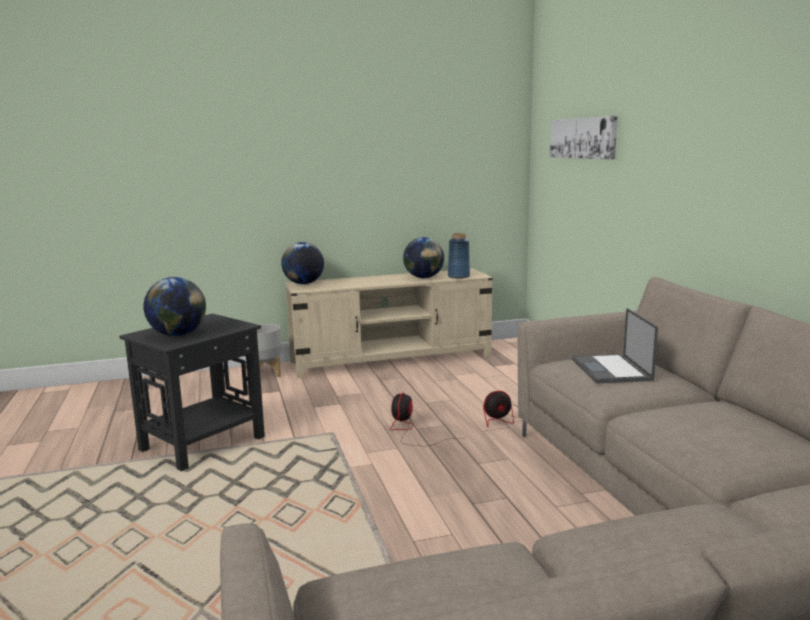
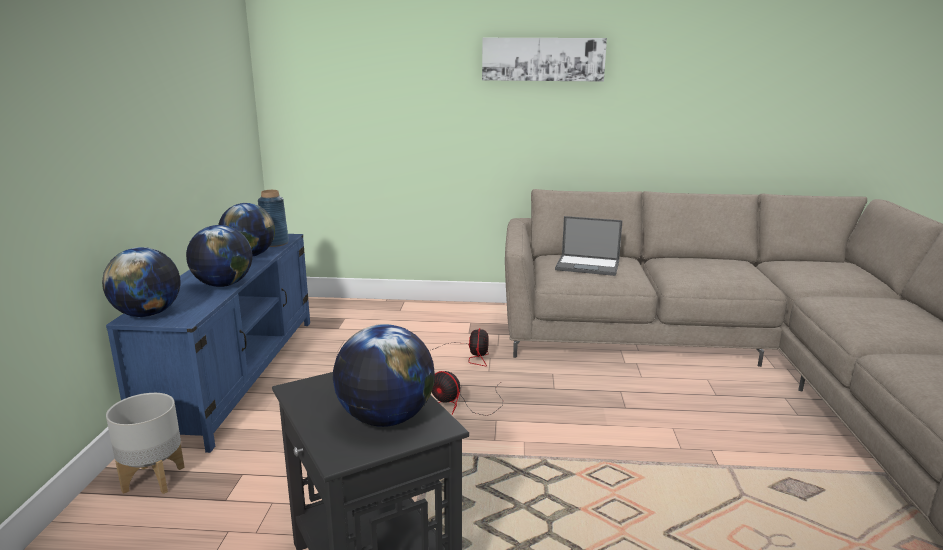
camera: 70 degrees left, 5 degrees up
beige tv stand [285,269,493,379] -> blue tv stand [106,234,310,453]
picture [550,116,617,159] -> picture moved to [482,38,607,82]
none -> globe [186,225,252,287]

